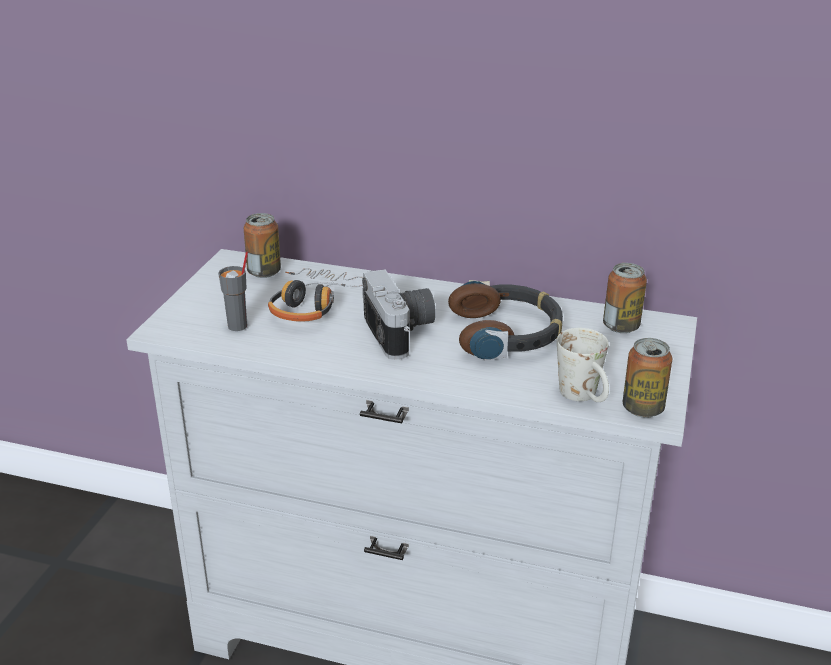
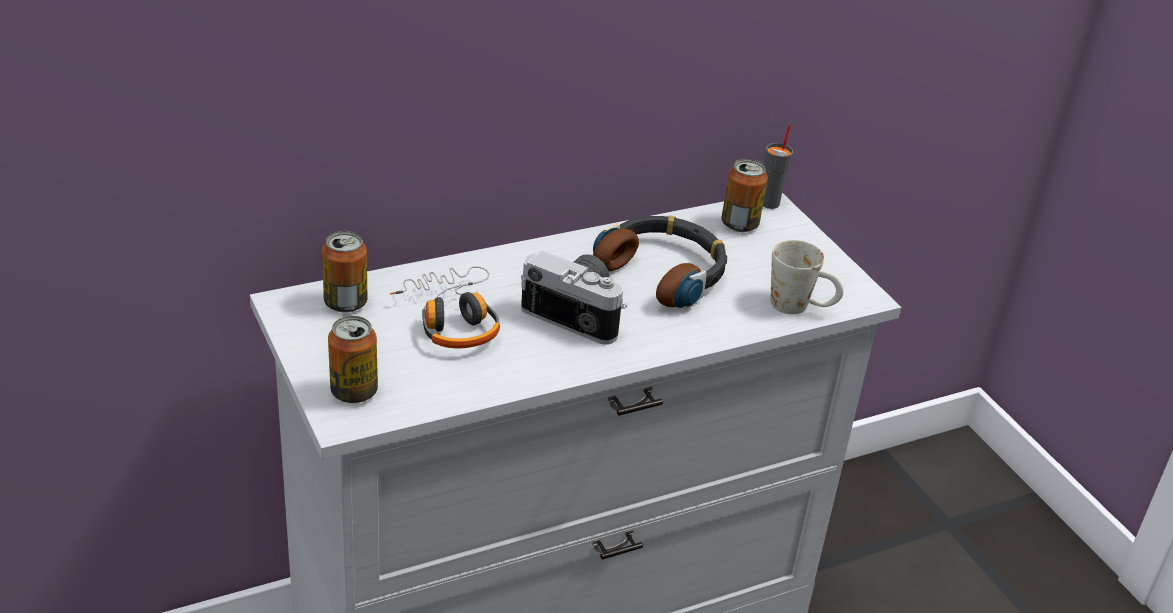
camera: 45 degrees left, 5 degrees up
grey cup [218,251,248,331] -> grey cup moved to [763,125,793,209]
can [623,338,672,418] -> can moved to [328,316,378,403]

